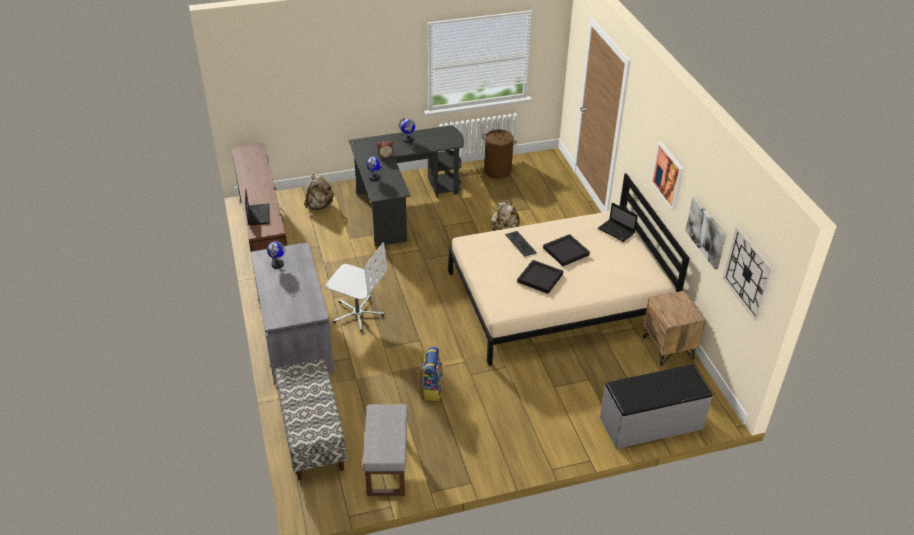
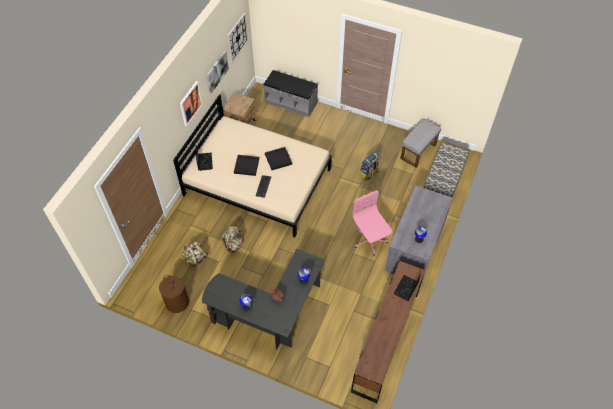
camera: 140 degrees left, 15 degrees up
beige backpack [305,174,334,210] -> beige backpack moved to [182,242,208,267]
white office chair [325,243,387,332] -> pink office chair [353,190,392,256]

